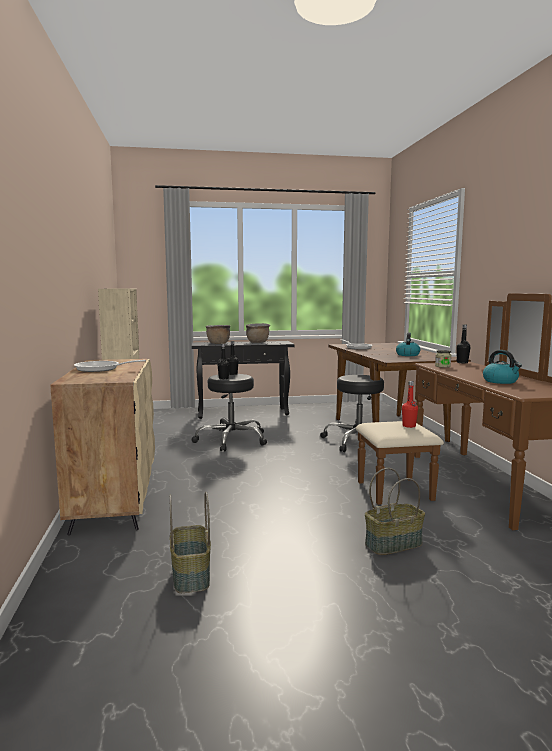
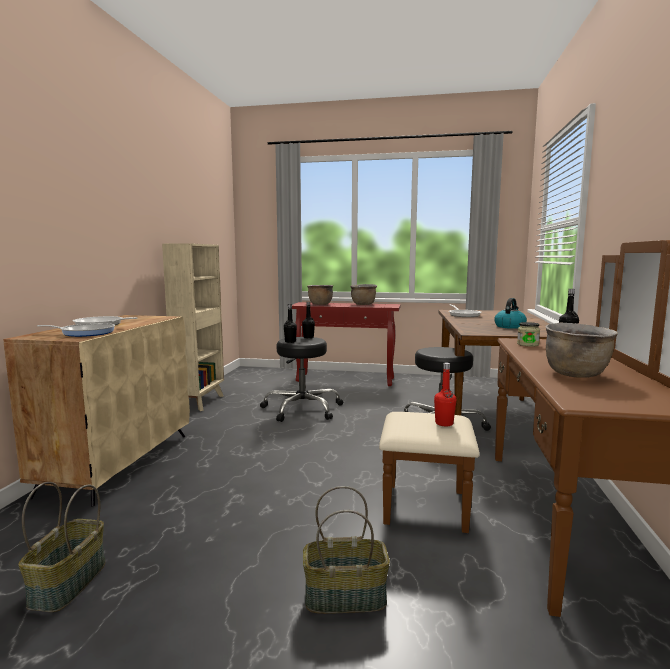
camera: 20 degrees right, 0 degrees up
black console table [192,341,294,419] -> red console table [292,302,401,386]
kettle [483,350,522,384] -> brown cooking pot [546,323,618,378]
none -> frying pan [37,323,115,337]

